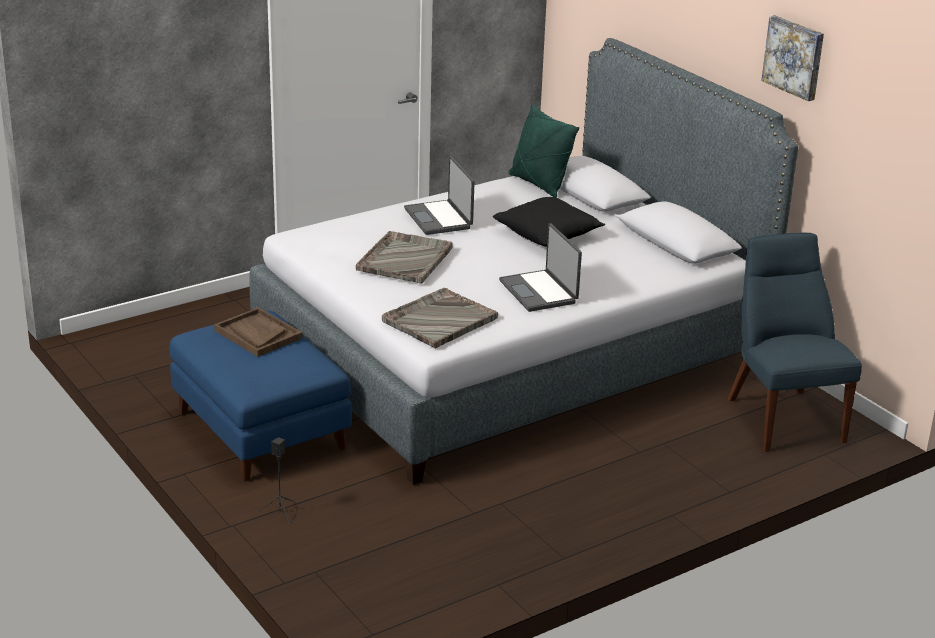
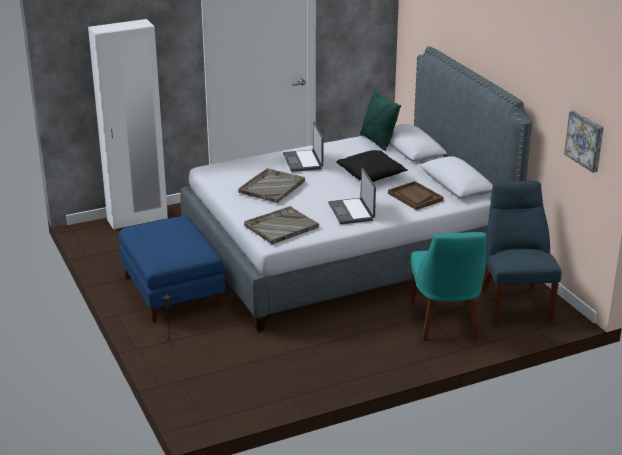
camera: 10 degrees right, 0 degrees up
brown tray [214,307,302,357] -> brown tray moved to [388,181,444,210]
picture [761,15,824,101] -> picture moved to [564,110,604,173]
none -> white wardrobe [88,19,168,230]
none -> turquoise chair [411,232,486,341]

